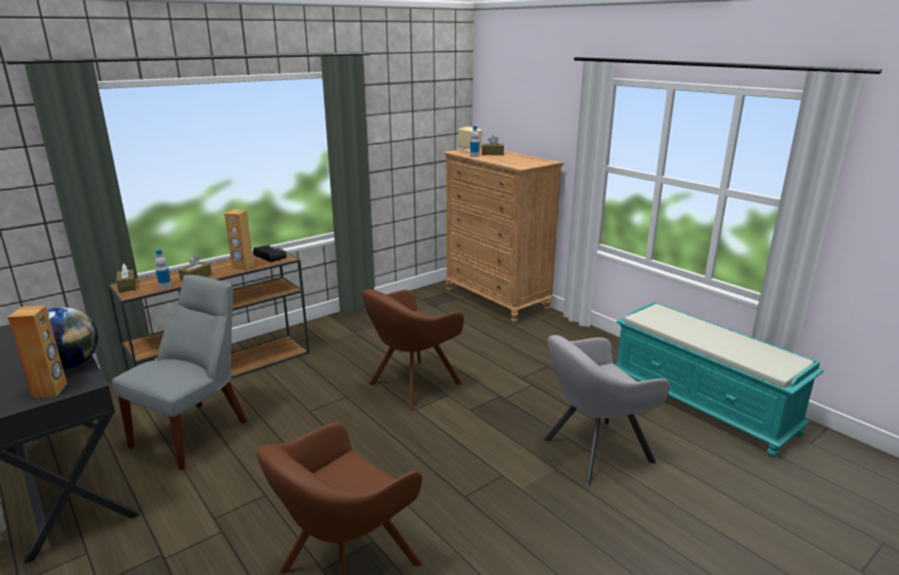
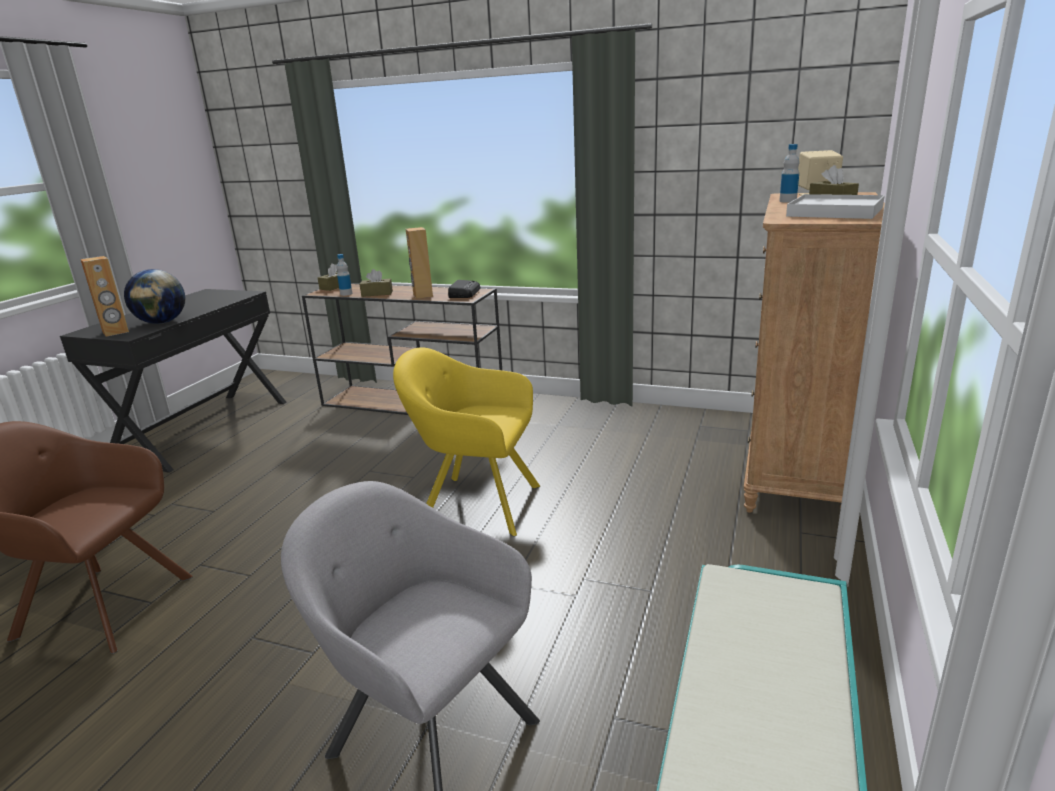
camera: 60 degrees right, 0 degrees up
grey chair [112,275,247,470] -> none
brown armchair [362,290,464,411] -> yellow armchair [393,347,540,537]
none -> white tray [786,194,885,219]

